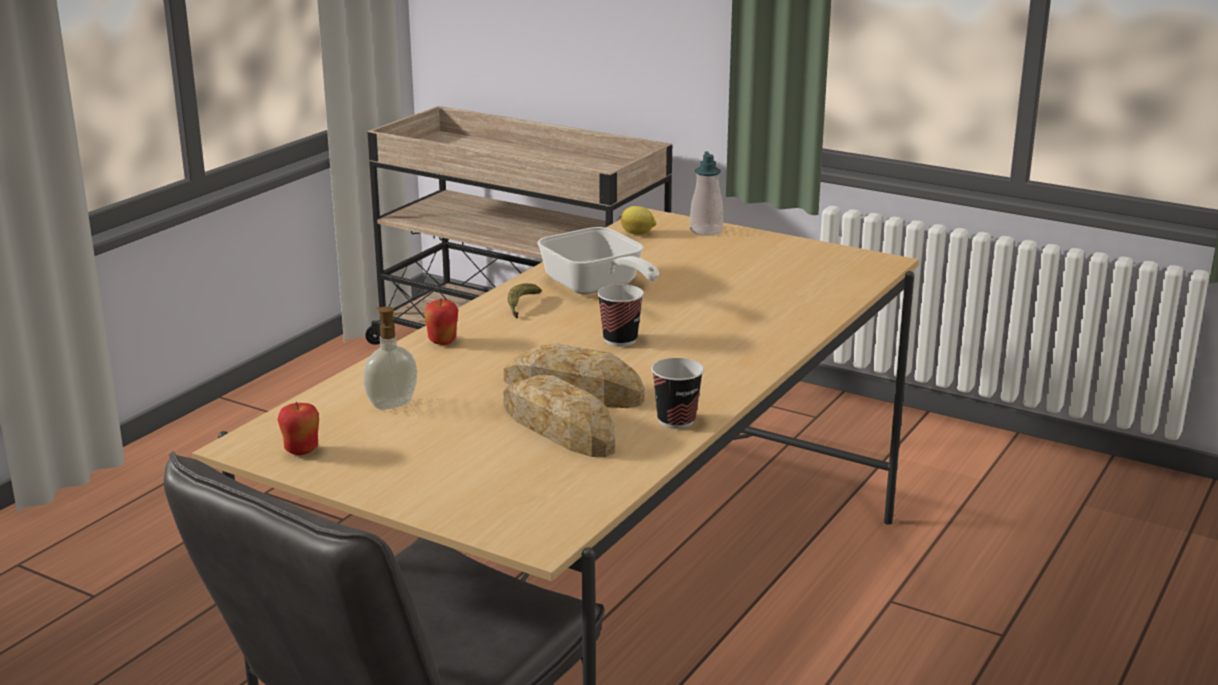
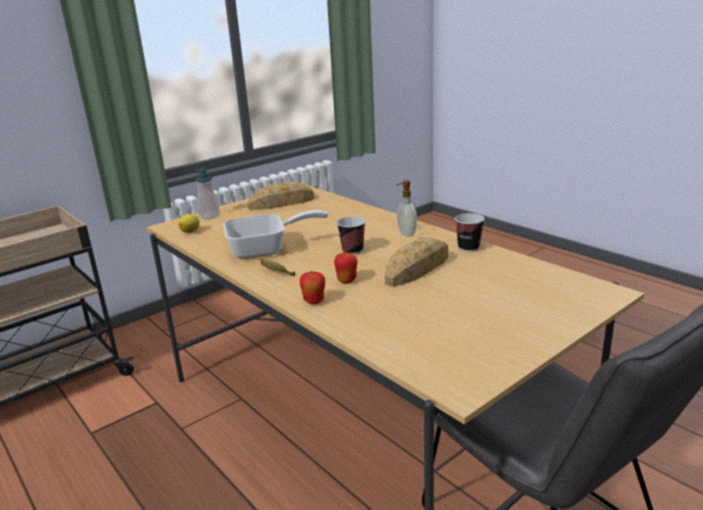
camera: 70 degrees left, 0 degrees up
apple [278,401,319,455] -> apple moved to [334,252,358,284]
soap dispenser [363,306,417,410] -> soap dispenser moved to [396,180,417,237]
bread [503,375,615,457] -> bread moved to [247,181,315,210]

